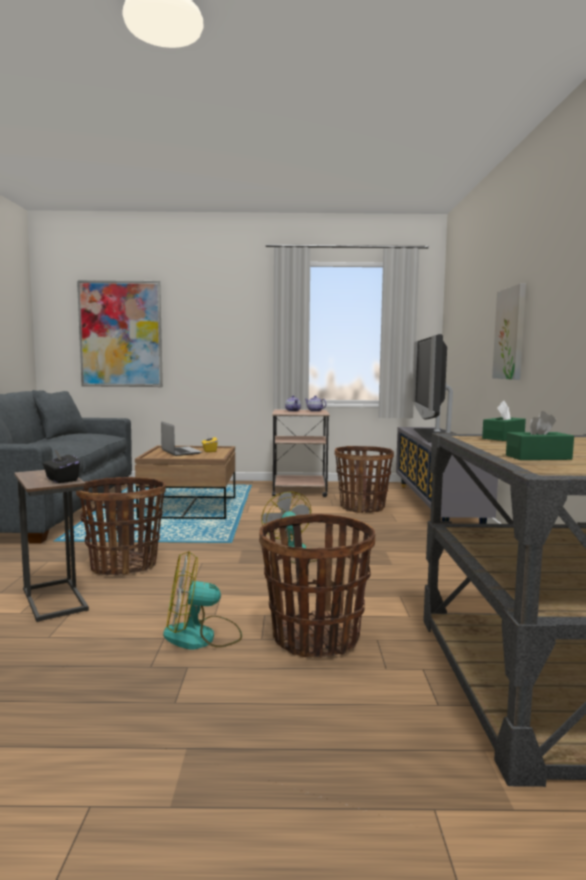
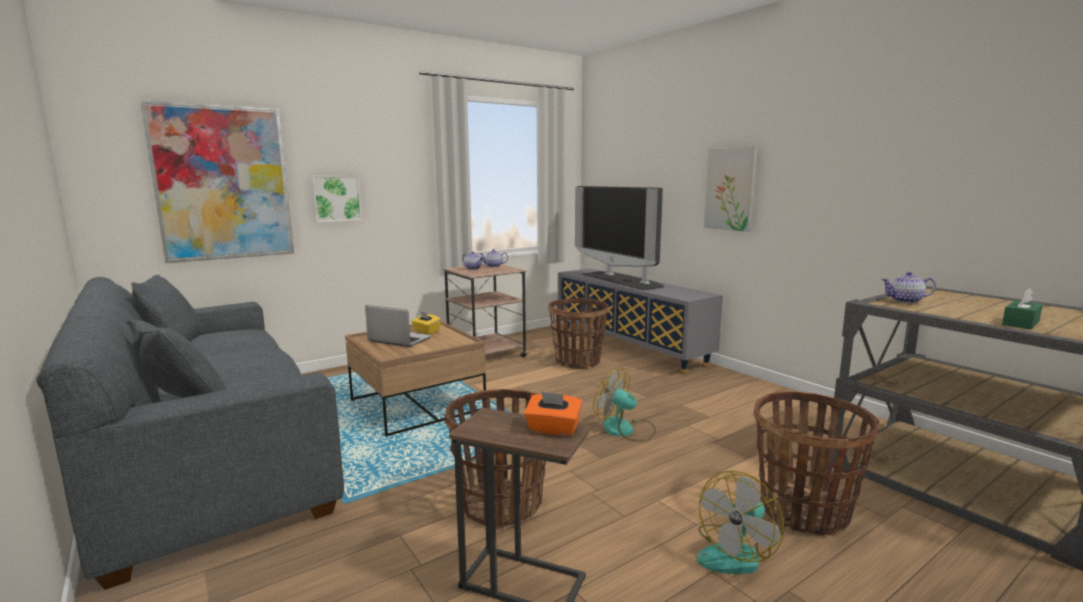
camera: 35 degrees left, 5 degrees up
black tissue box [43,449,80,483] -> orange tissue box [524,391,583,436]
green tissue box [482,401,526,441] -> teapot [882,272,936,303]
none -> picture [311,175,362,222]

